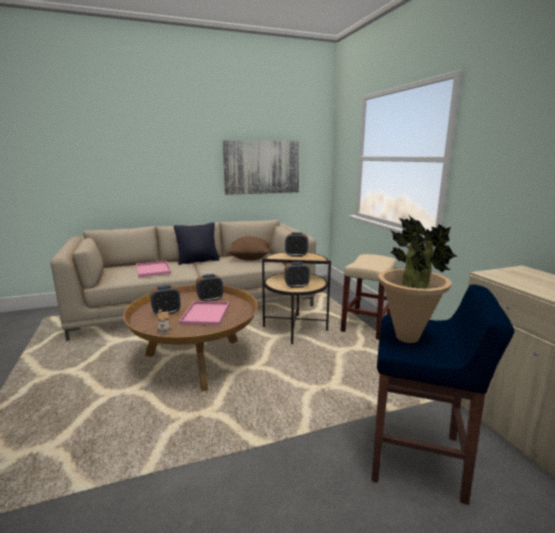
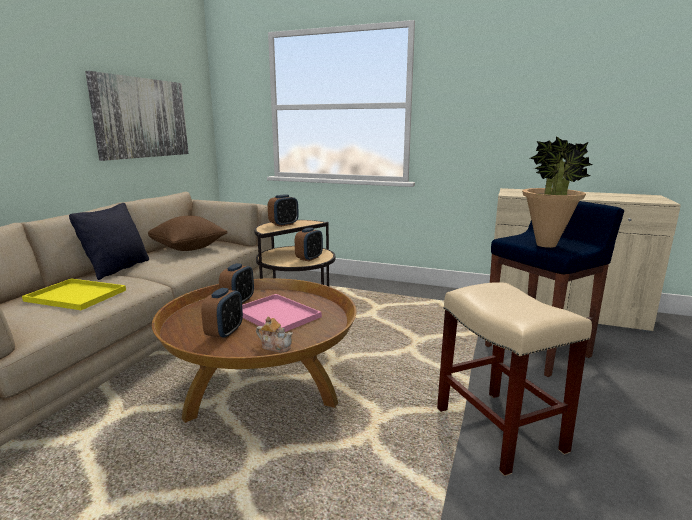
camera: 50 degrees left, 0 degrees up
pink tray [136,261,171,277] -> yellow tray [22,278,126,310]
beige stool [341,254,397,340] -> beige stool moved to [437,282,592,476]

